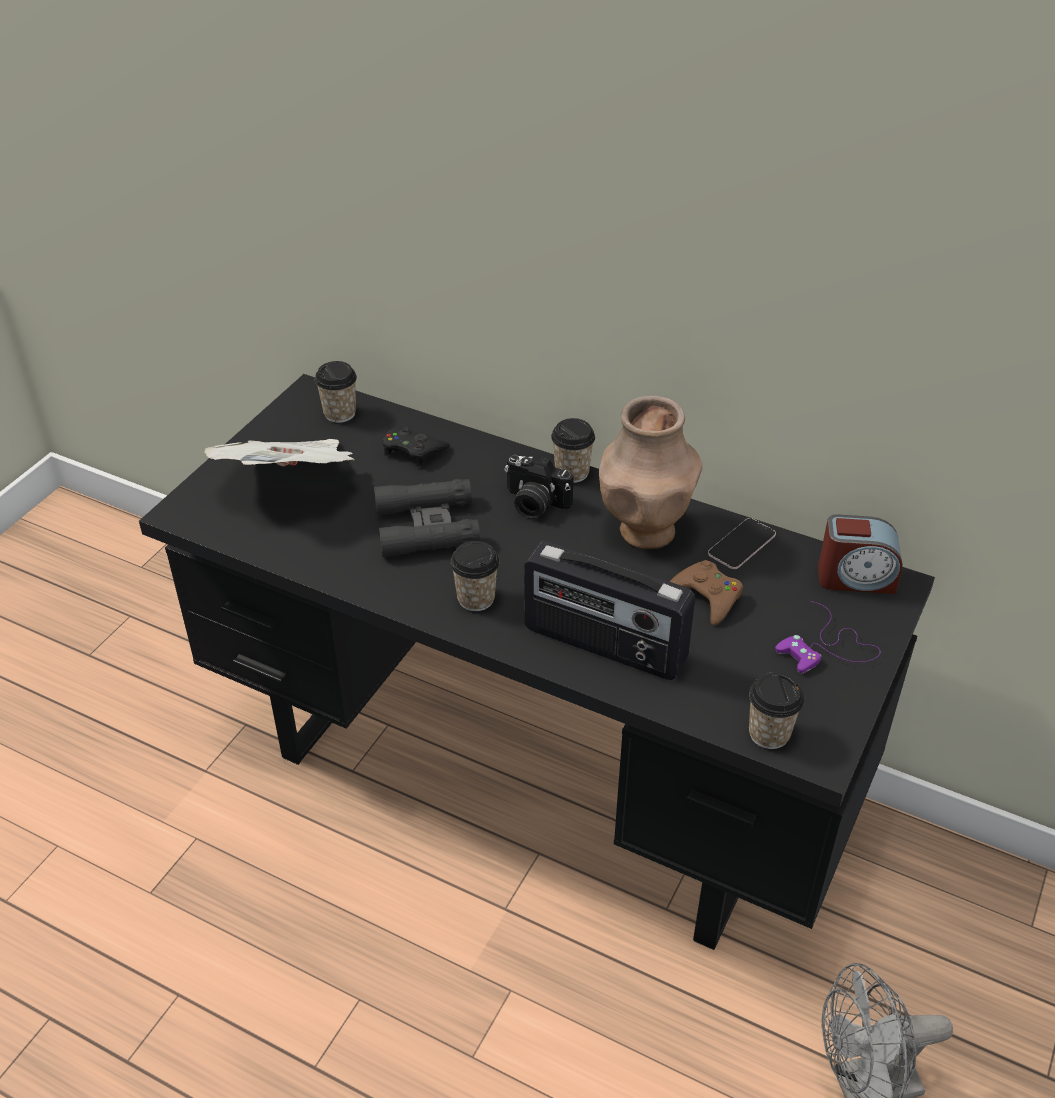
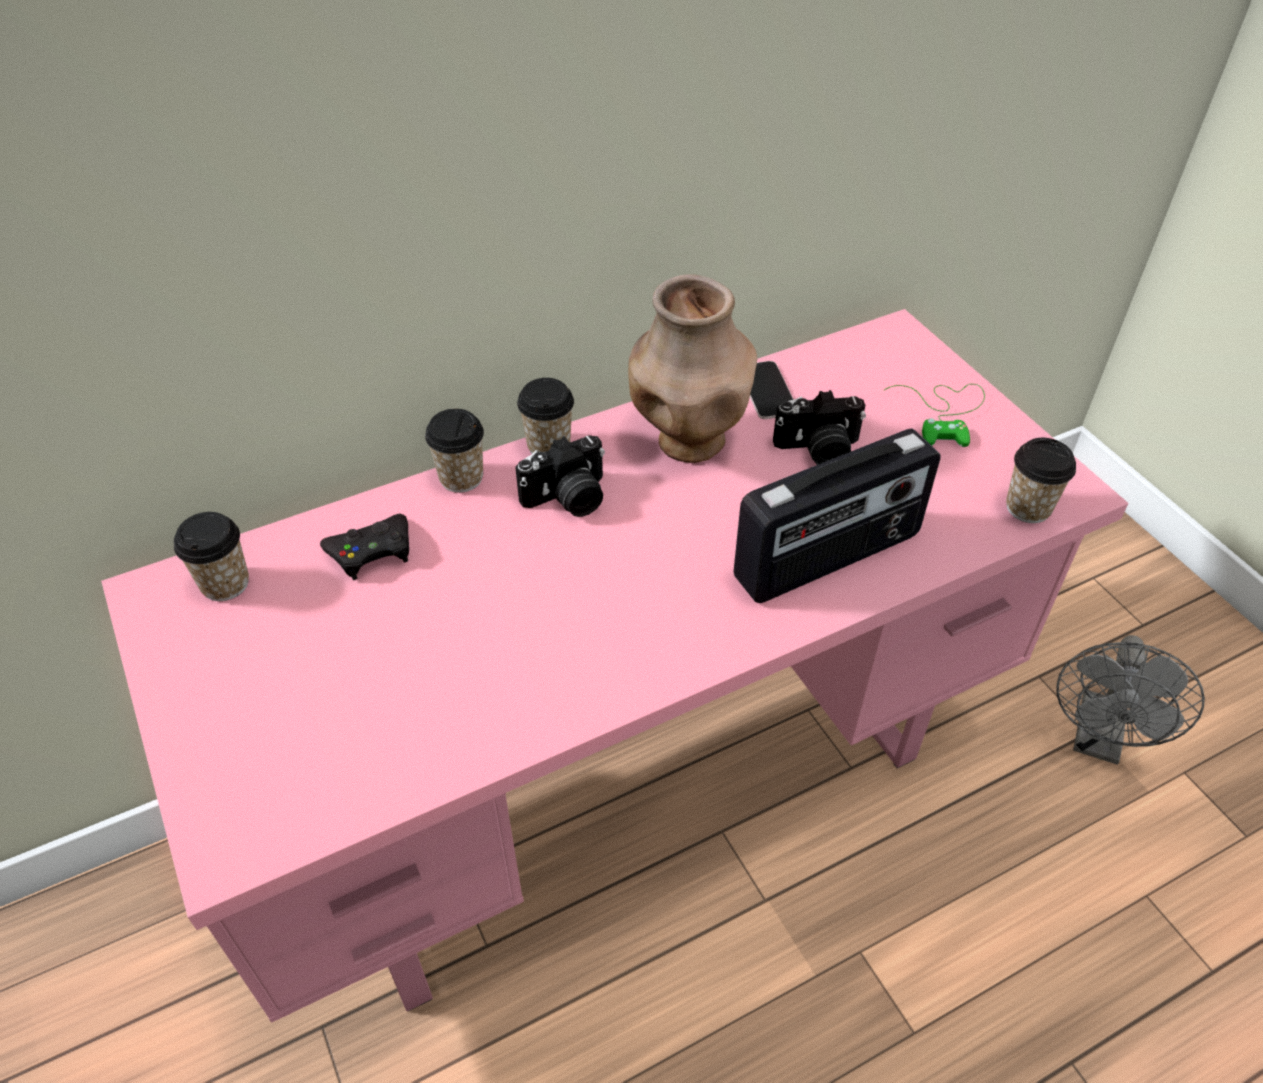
camera: 55 degrees left, 5 degrees up
black desk [139,374,935,950] -> pink desk [101,309,1129,1023]
newspaper [204,439,355,466] -> none
black binoculars [374,479,480,557] -> none
cup [450,541,499,611] -> cup moved to [425,409,484,493]
brown game controller [669,560,743,626] -> camera [773,390,866,465]
purple game controller [775,601,881,673] -> green game controller [883,384,985,447]
alarm clock [818,514,903,594] -> none

